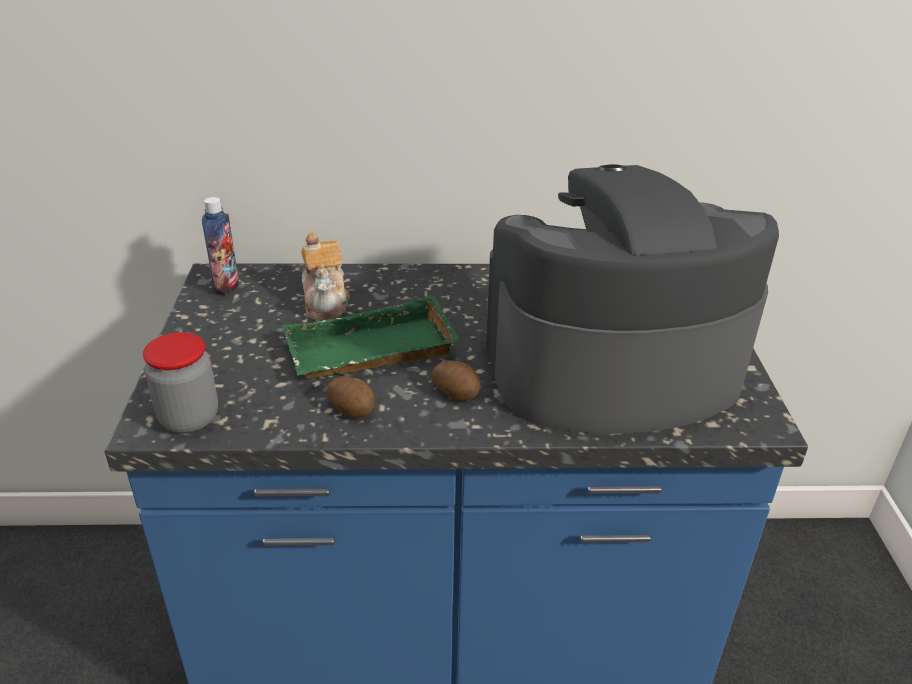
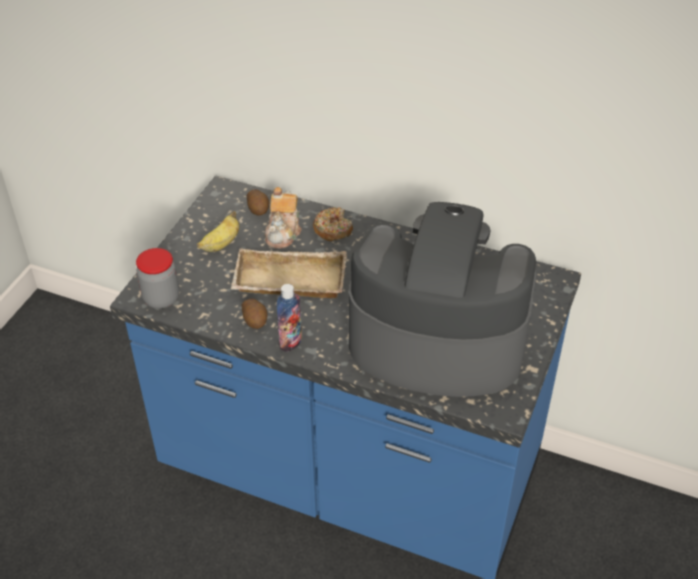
camera: 25 degrees right, 10 degrees up
bottle [202,197,239,295] -> bottle moved to [277,284,302,352]
green tray [282,295,460,379] -> beige tray [231,248,347,298]
potato [432,360,480,401] -> potato moved to [247,189,269,215]
none -> banana [197,211,239,252]
none -> donut [313,207,353,241]

